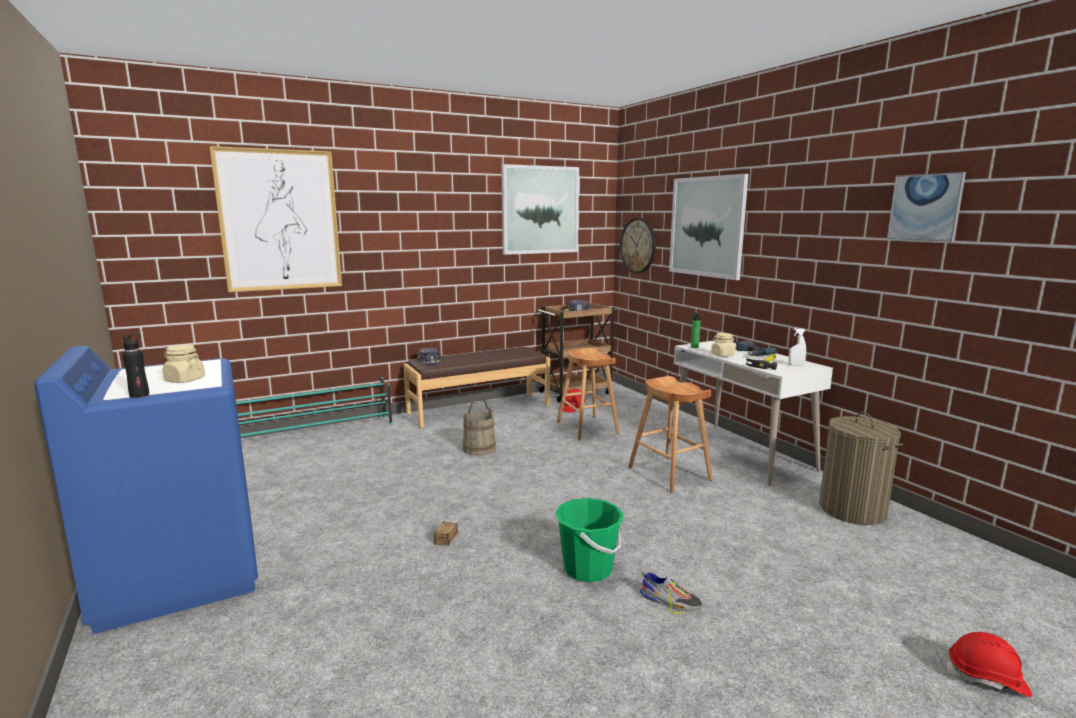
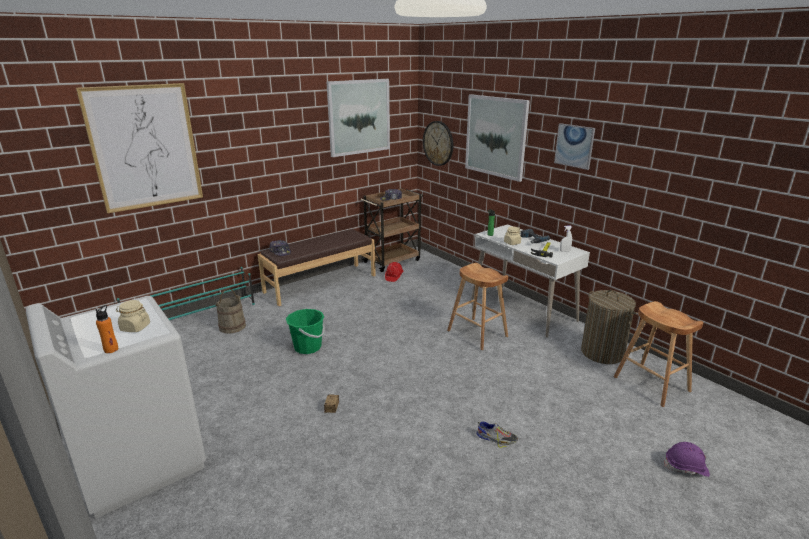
camera: 10 degrees left, 10 degrees up
blue washing machine [34,346,258,634] -> white washing machine [25,296,206,518]
black bottle [122,333,149,398] -> orange bottle [95,305,118,353]
beige bucket [462,397,496,456] -> beige bucket moved to [215,288,246,333]
green bucket [555,498,624,582] -> green bucket moved to [286,309,325,354]
brown stool [557,348,620,440] -> brown stool moved to [614,301,703,407]
picture [887,172,966,242] -> picture moved to [554,123,595,170]
red hard hat [947,632,1032,697] -> purple hard hat [664,442,710,477]

